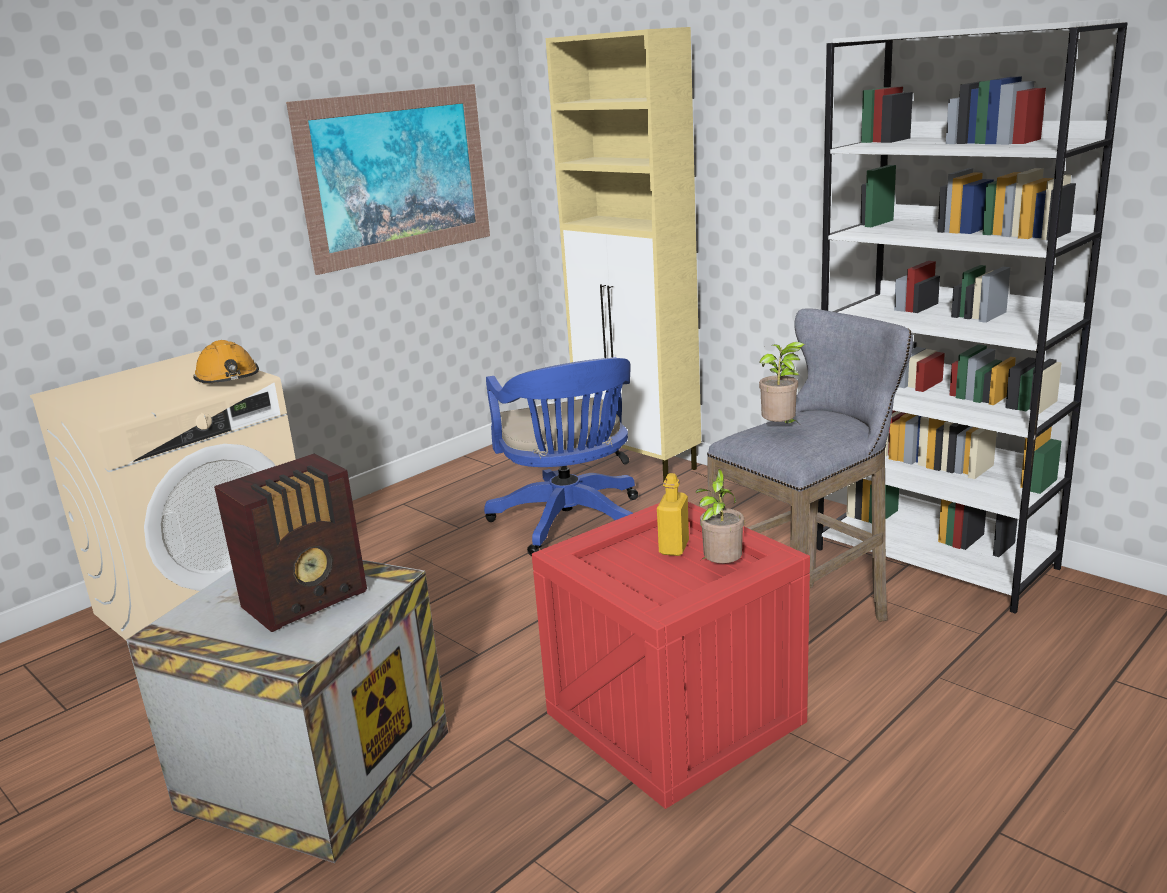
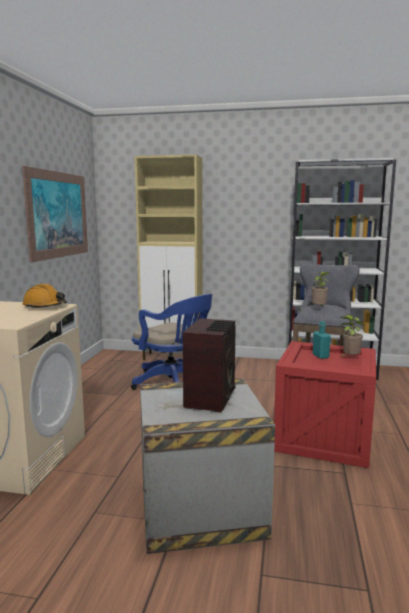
camera: 35 degrees left, 10 degrees down
yellow bottle [657,473,689,556] -> turquoise bottle [313,321,331,359]

